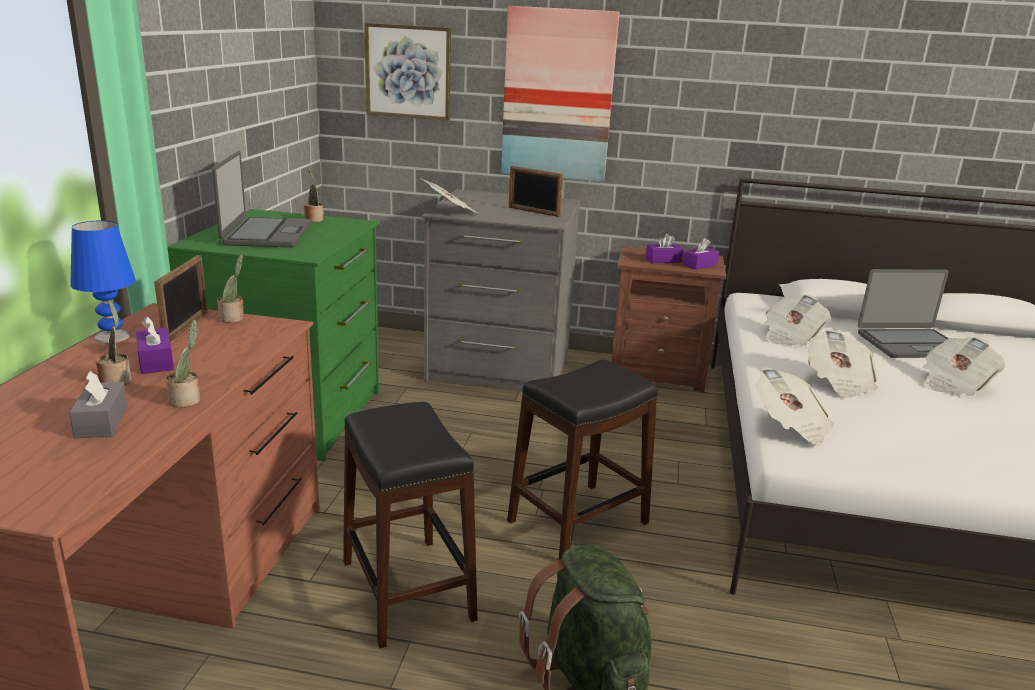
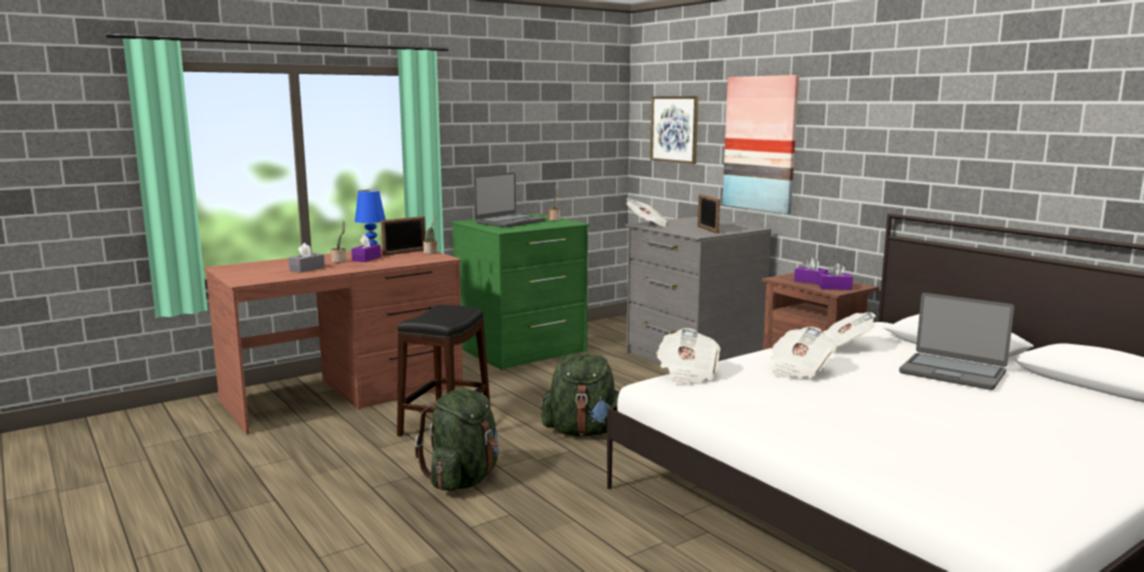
camera: 45 degrees right, 10 degrees down
potted plant [166,320,201,408] -> none
black stool [507,359,658,560] -> green backpack [541,354,620,437]
newspaper [923,337,1005,396] -> none

